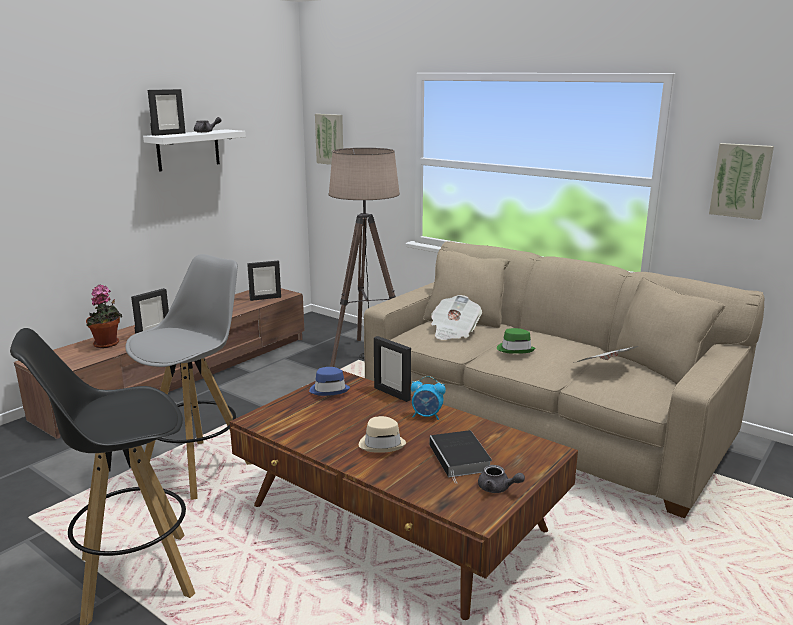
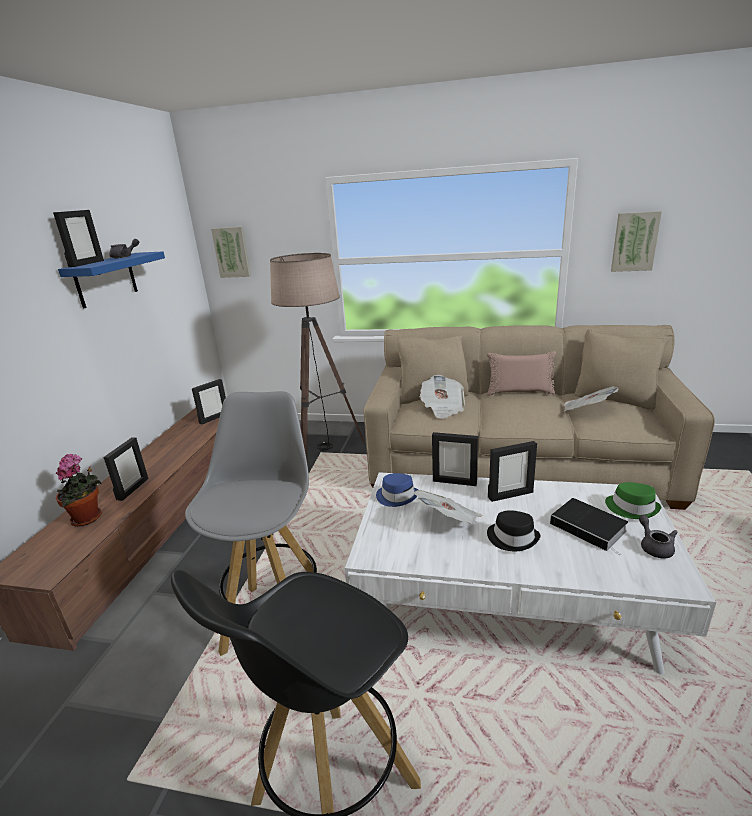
camera: 25 degrees left, 5 degrees up
white shelf [143,129,246,172] -> blue shelf [58,251,165,309]
brown coffee table [229,371,578,620] -> white coffee table [345,472,716,675]
beige hat [359,416,406,453] -> black hat [487,510,540,551]
alarm clock [411,376,446,420] -> picture frame [488,441,537,502]
grey teapot [478,465,525,493] -> grey teapot turned 105 degrees counterclockwise [639,515,677,559]
green hat [497,328,535,354] -> green hat moved to [605,482,661,519]
none -> newspaper [414,490,483,524]
none -> beige pillow [487,351,556,396]

